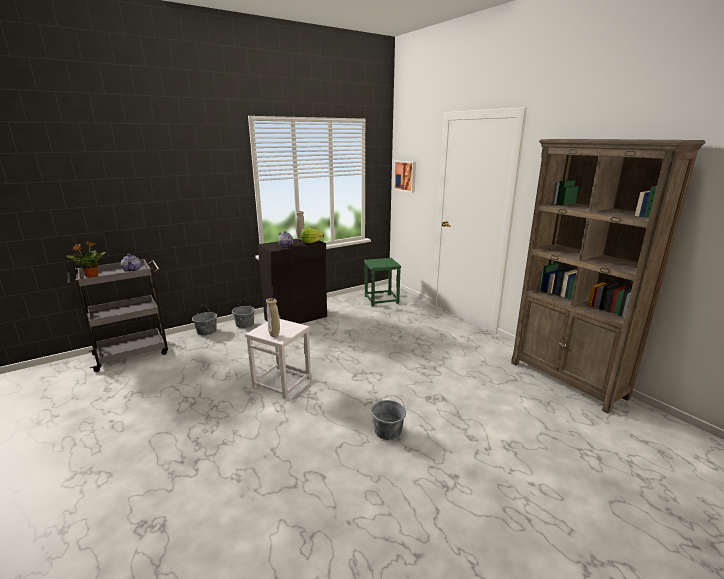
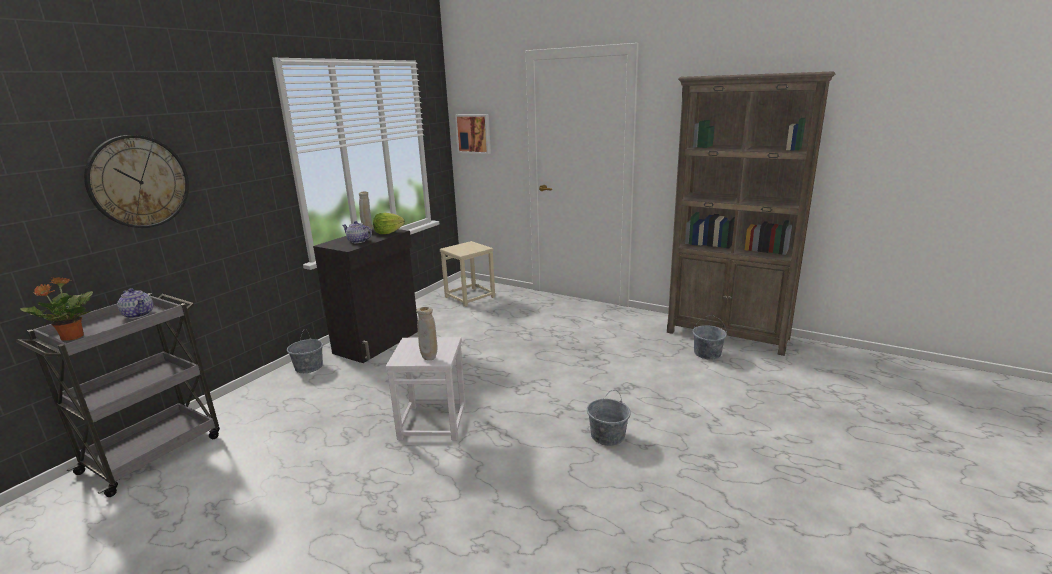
camera: 25 degrees left, 0 degrees up
grey bucket [192,305,217,336] -> grey bucket moved to [693,315,727,359]
green stool [364,258,401,306] -> beige stool [440,241,495,307]
none -> wall clock [84,135,189,228]

